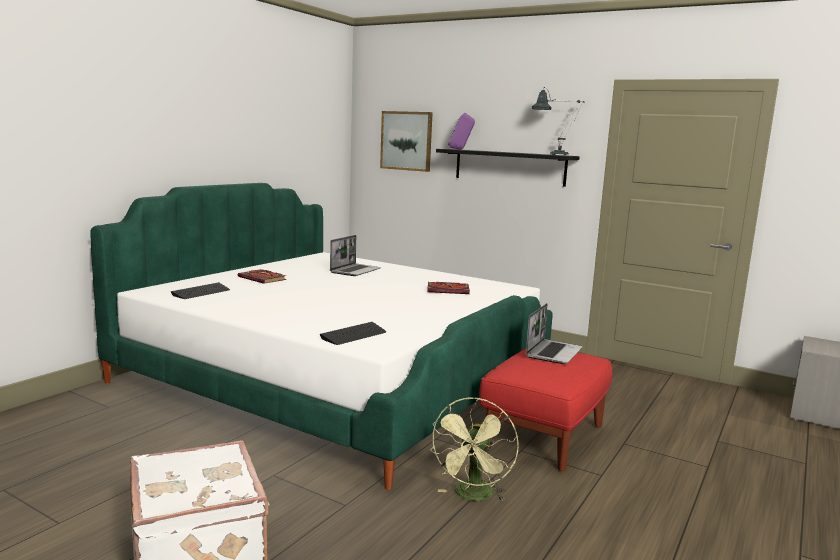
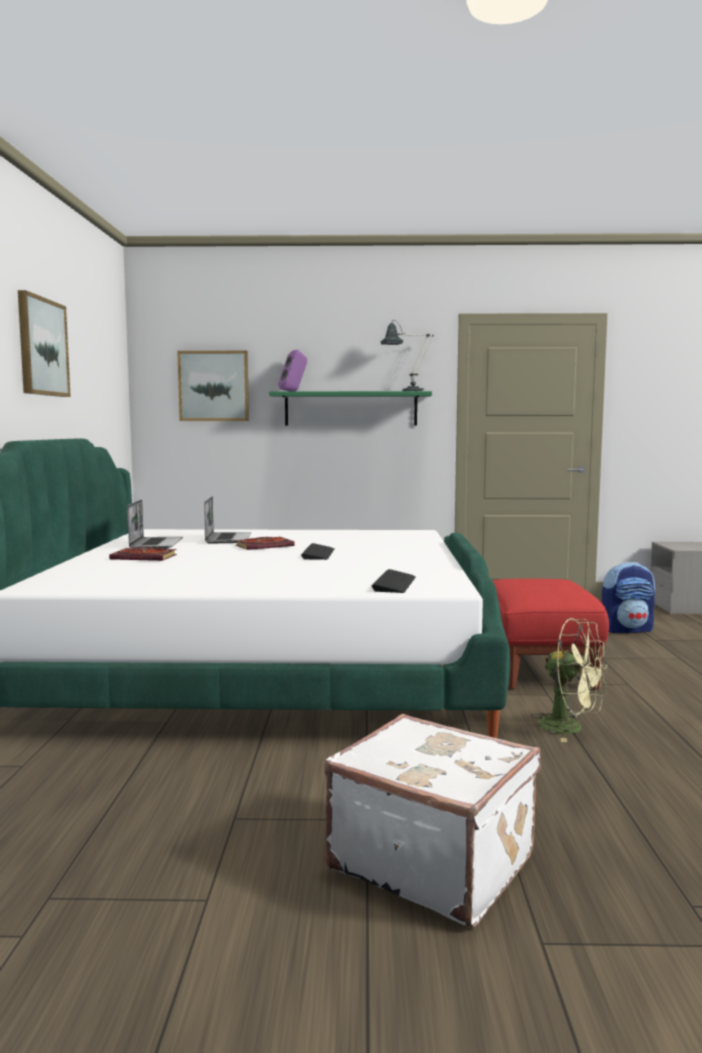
camera: 30 degrees left, 5 degrees down
keyboard [171,282,230,299] -> keyboard moved to [301,543,334,560]
book [427,282,470,294] -> book moved to [235,537,295,550]
green fan [430,398,519,502] -> green fan turned 45 degrees counterclockwise [531,618,608,742]
black shelf [436,149,580,187] -> green shelf [269,391,432,426]
laptop [526,303,583,364] -> laptop moved to [127,499,183,549]
none -> picture [18,290,71,397]
none -> backpack [602,562,655,633]

